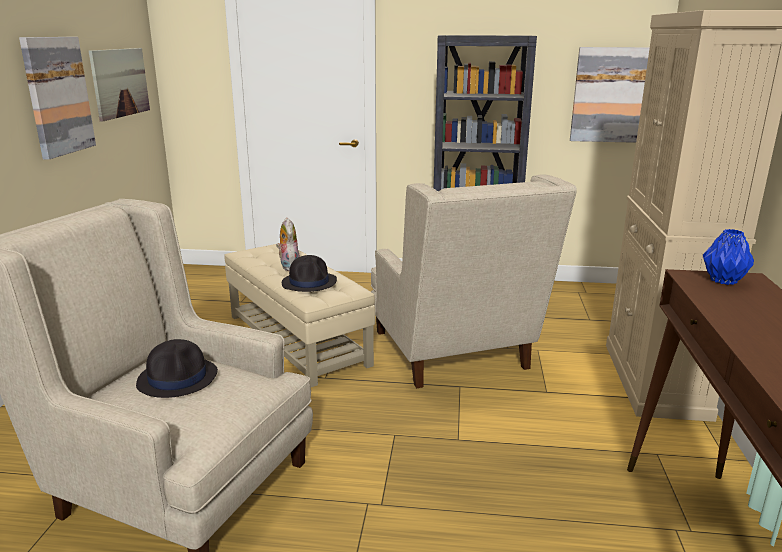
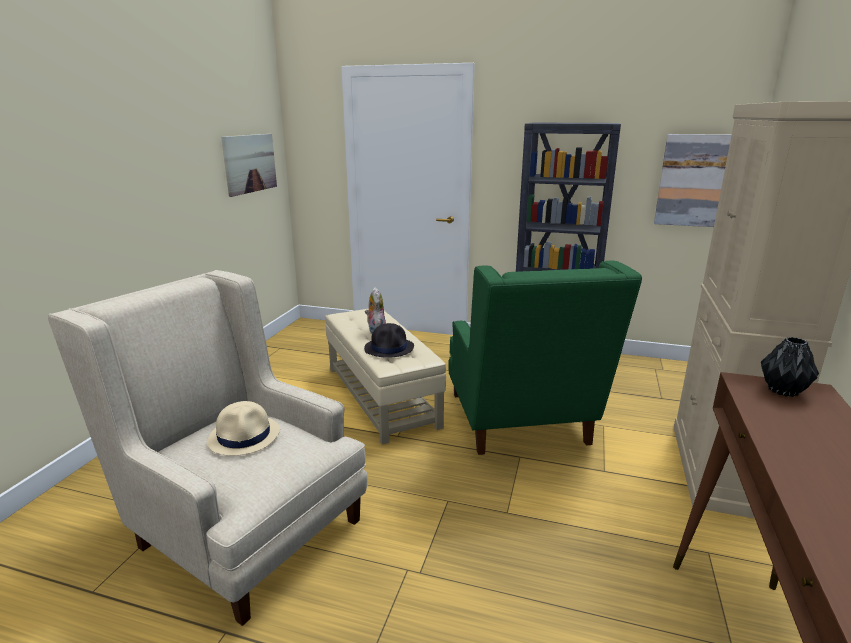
camera: 10 degrees right, 0 degrees up
picture [19,37,96,160] -> none
black hat [136,339,218,398] -> beige hat [207,401,280,456]
beige armchair [371,174,577,388] -> green armchair [449,261,642,455]
blue vase [703,229,754,285] -> black vase [761,337,819,397]

